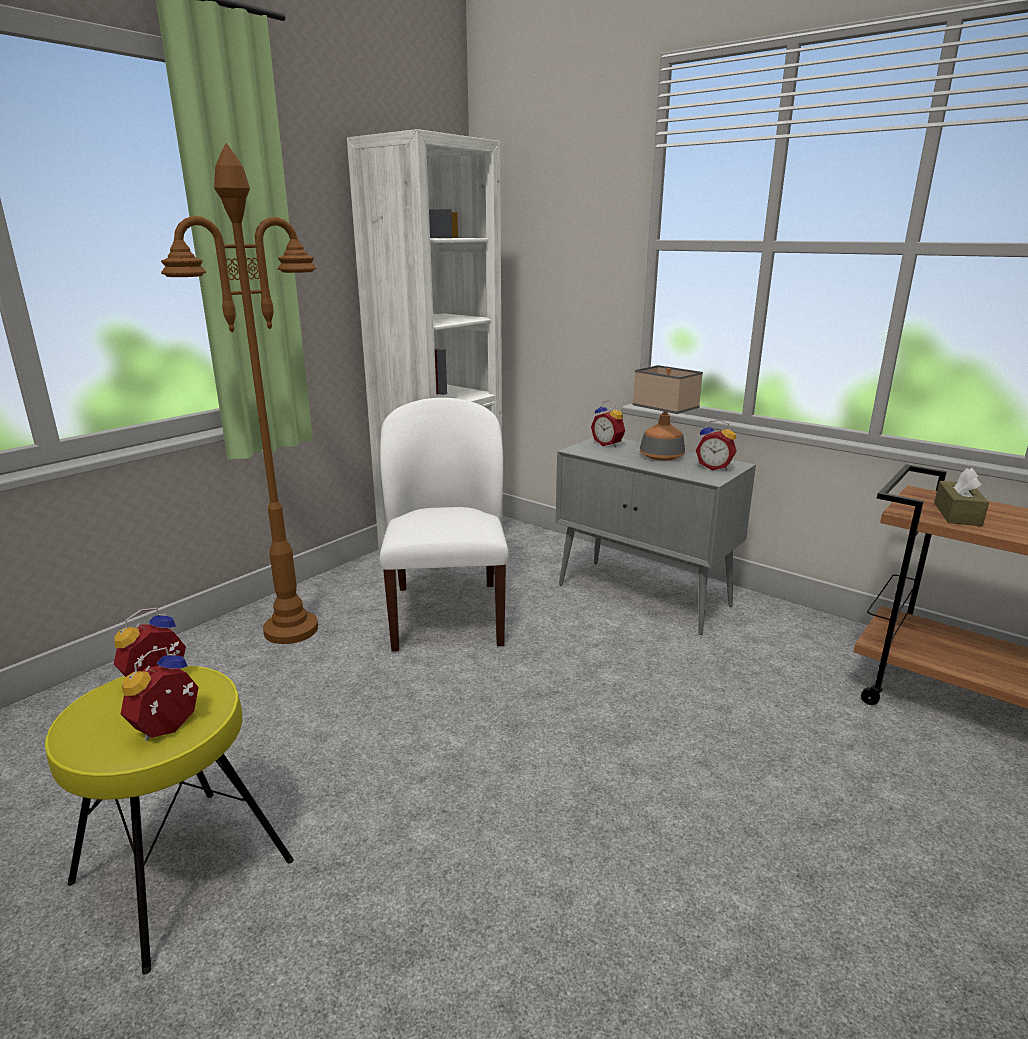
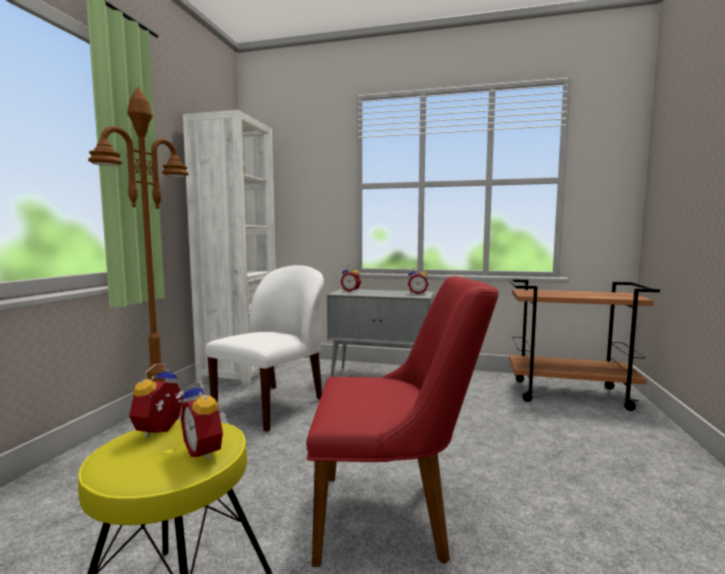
camera: 25 degrees left, 15 degrees down
alarm clock [121,647,199,741] -> alarm clock turned 45 degrees counterclockwise [181,379,228,461]
white chair [380,398,509,652] -> white chair turned 60 degrees clockwise [205,265,324,432]
table lamp [633,365,703,461] -> none
brown tissue box [934,468,989,526] -> none
none -> red chair [306,276,499,567]

